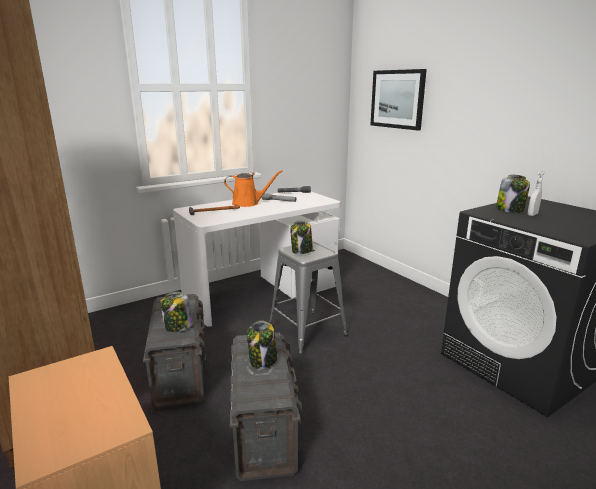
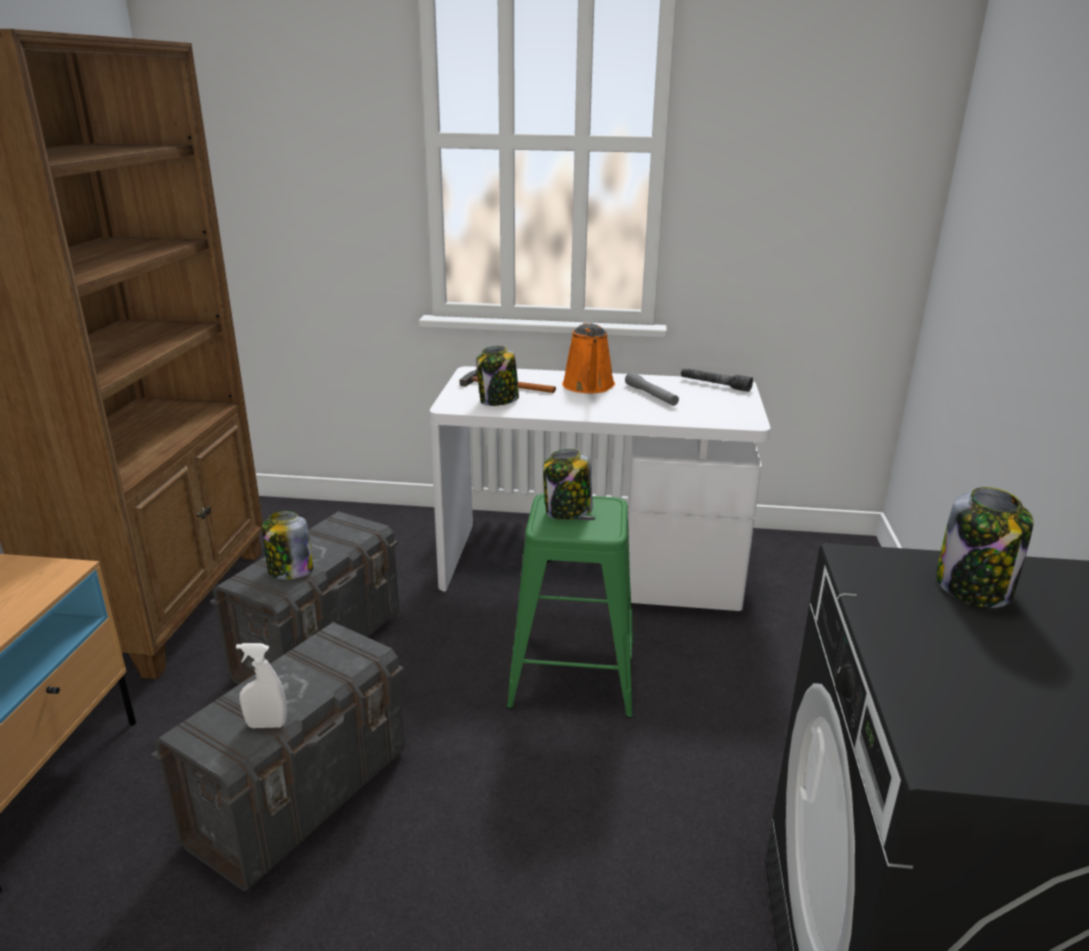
camera: 40 degrees right, 5 degrees up
orange watering can [224,170,282,207] -> orange watering can turned 45 degrees clockwise [562,322,615,393]
jar [247,321,277,369] -> jar moved to [476,346,519,406]
grey stool [269,241,348,354] -> green stool [507,494,633,718]
picture [370,69,427,131] -> none
white spray bottle [528,171,544,216] -> white spray bottle moved to [236,643,287,728]

